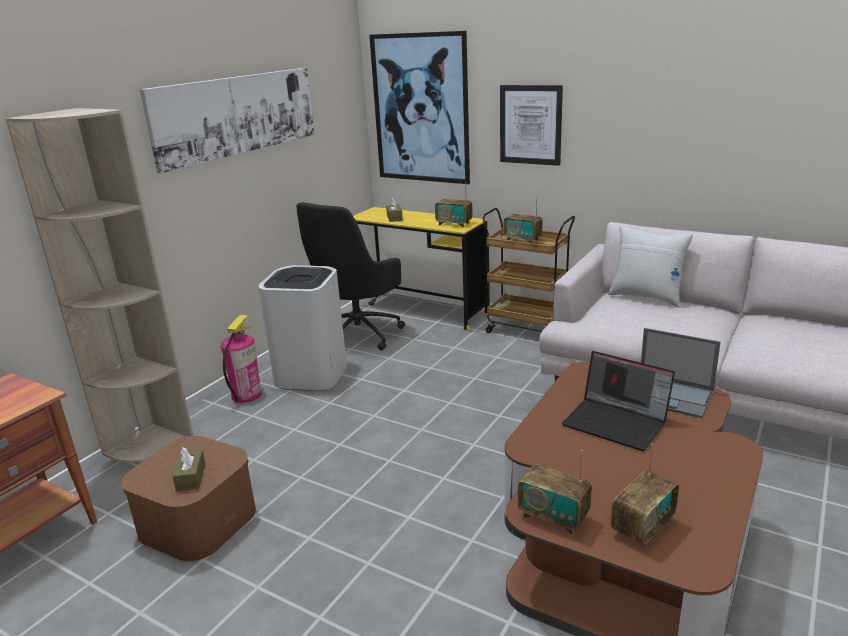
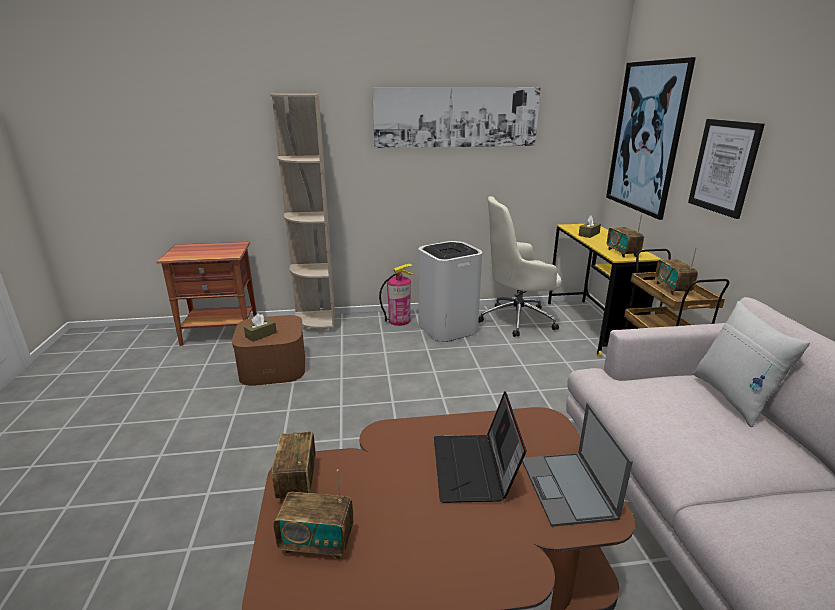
camera: 50 degrees right, 0 degrees up
black office chair [297,202,405,351] -> beige office chair [478,196,562,337]

